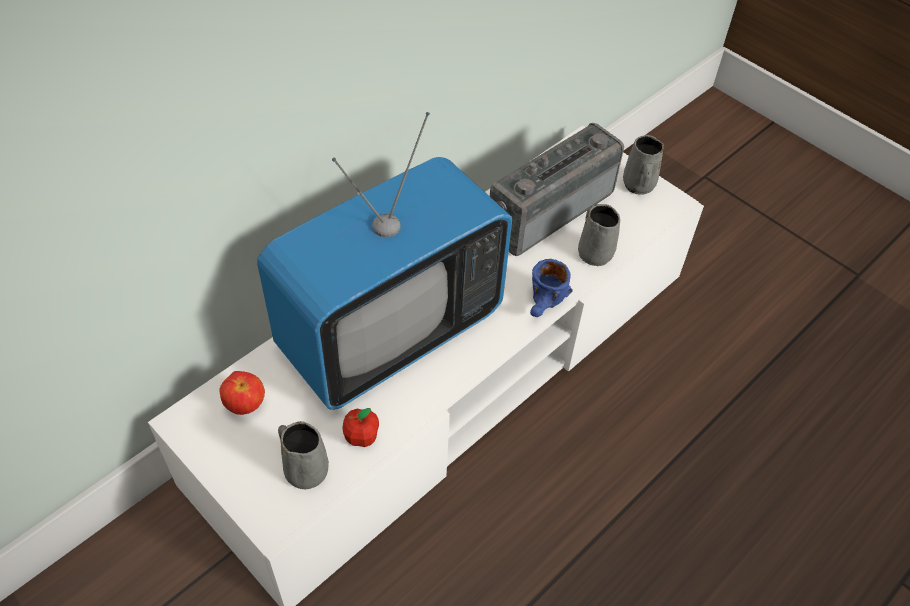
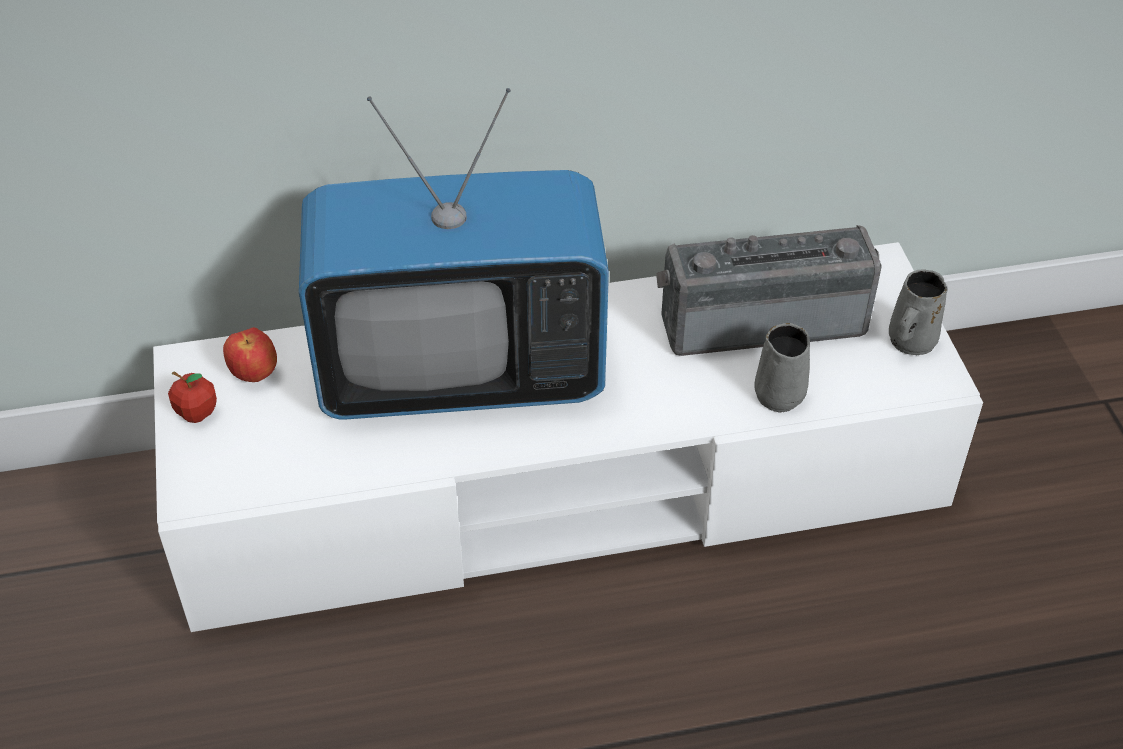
camera: 35 degrees right, 5 degrees down
grey mug [278,421,329,489] -> none
apple [342,408,379,447] -> apple moved to [168,372,217,423]
blue mug [530,259,573,317] -> none

